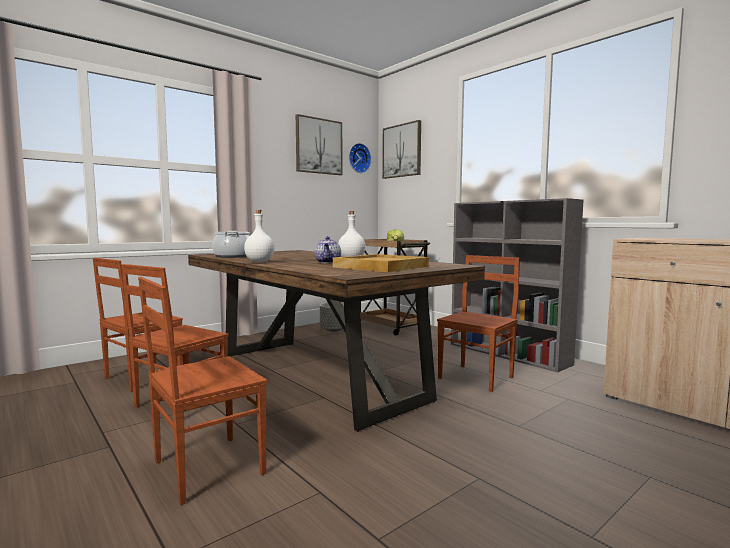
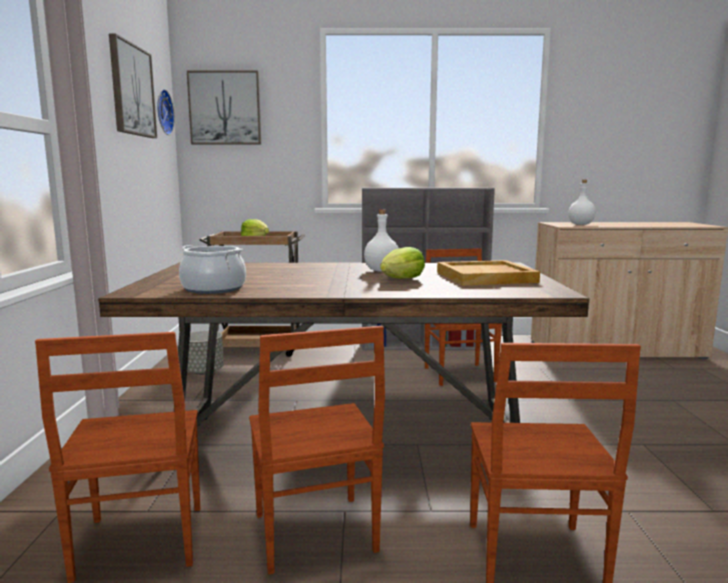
camera: 50 degrees left, 5 degrees up
white bottle [244,210,275,262] -> white bottle moved to [568,180,596,225]
teapot [315,236,341,263] -> lettuce [380,247,425,278]

